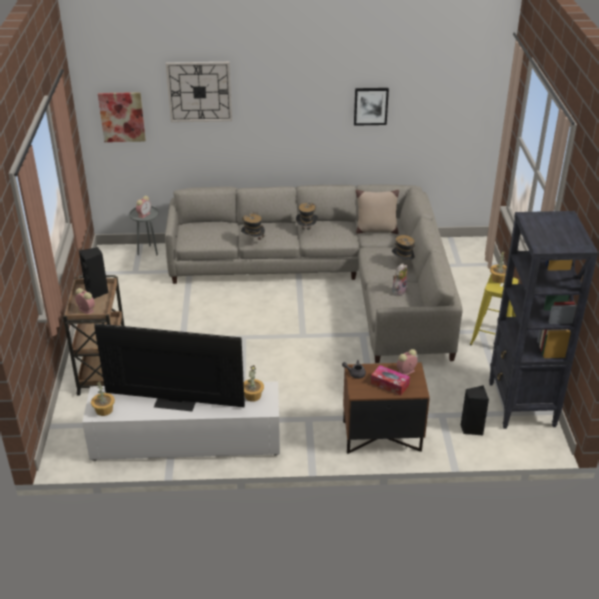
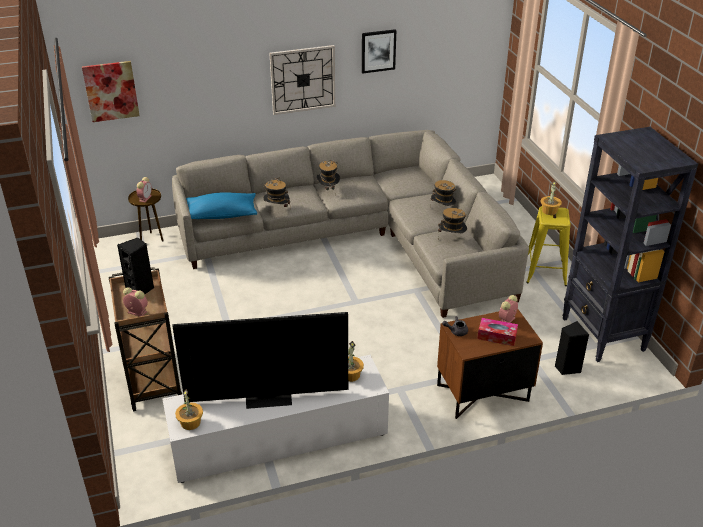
camera: 15 degrees left, 0 degrees up
grey side table [129,206,159,255] -> brown side table [128,189,163,242]
wall clock [166,62,232,122] -> wall clock moved to [269,45,335,115]
beige pillow [355,190,399,234] -> none
plush toy [392,263,408,296] -> hat [438,208,467,233]
none -> blue pillow [186,193,257,219]

